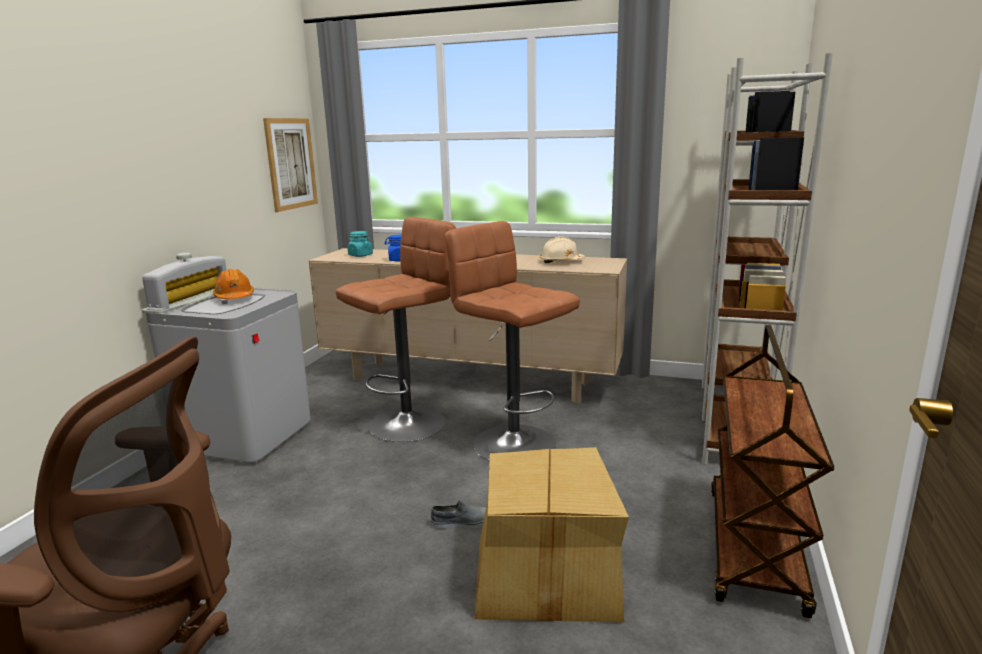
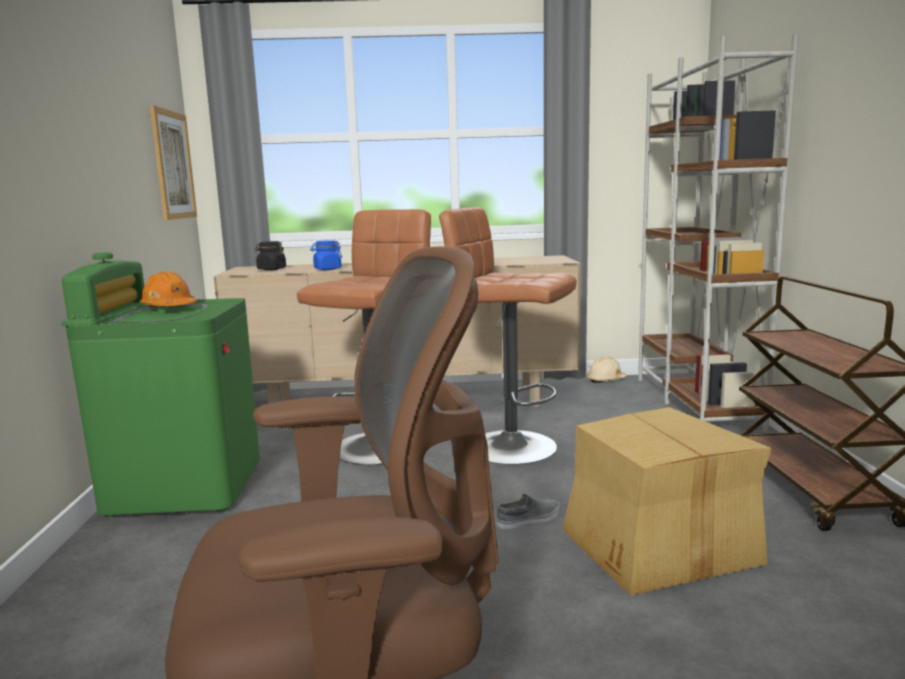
camera: 20 degrees left, 5 degrees down
grey washing machine [142,253,311,464] -> green washing machine [61,252,260,517]
turquoise jar [348,231,373,257] -> black jar [255,241,286,270]
beige hard hat [540,237,585,263] -> beige hard hat moved to [586,357,627,383]

